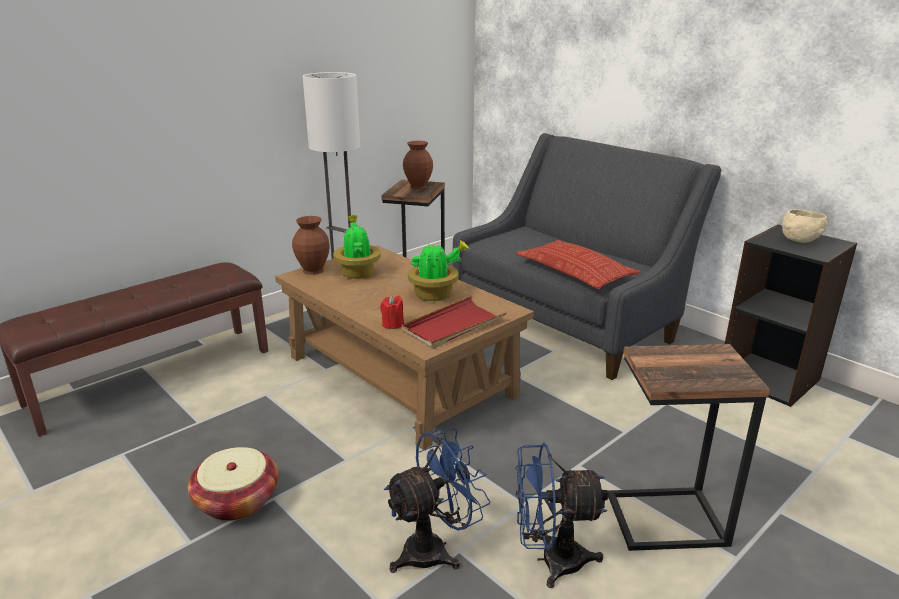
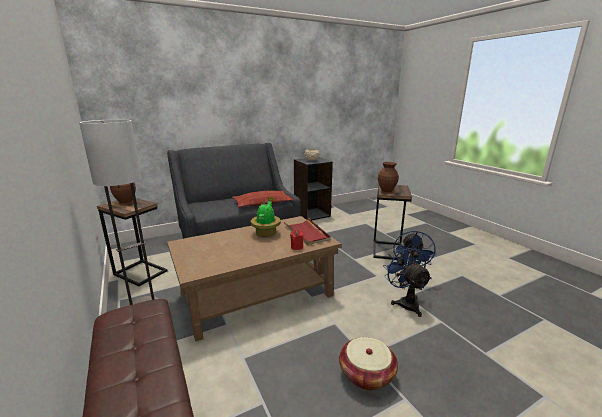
camera: 75 degrees left, 5 degrees down
brown vase [292,216,330,275] -> brown vase moved to [378,162,399,194]
potted plant [333,215,381,279] -> none

